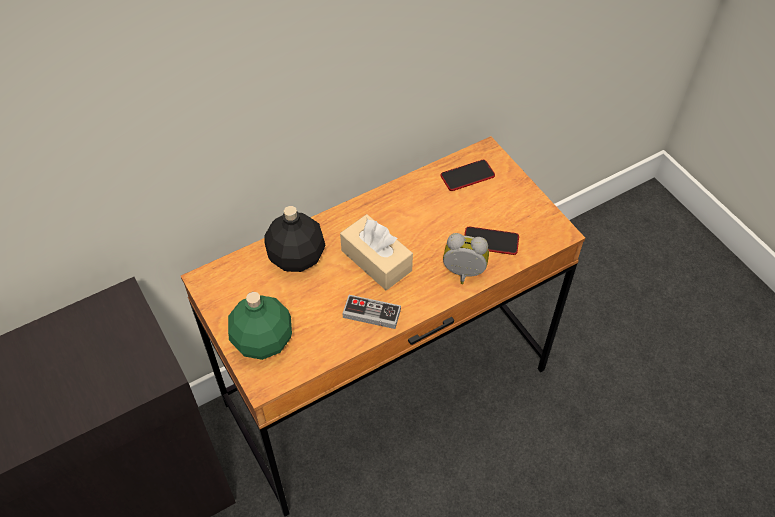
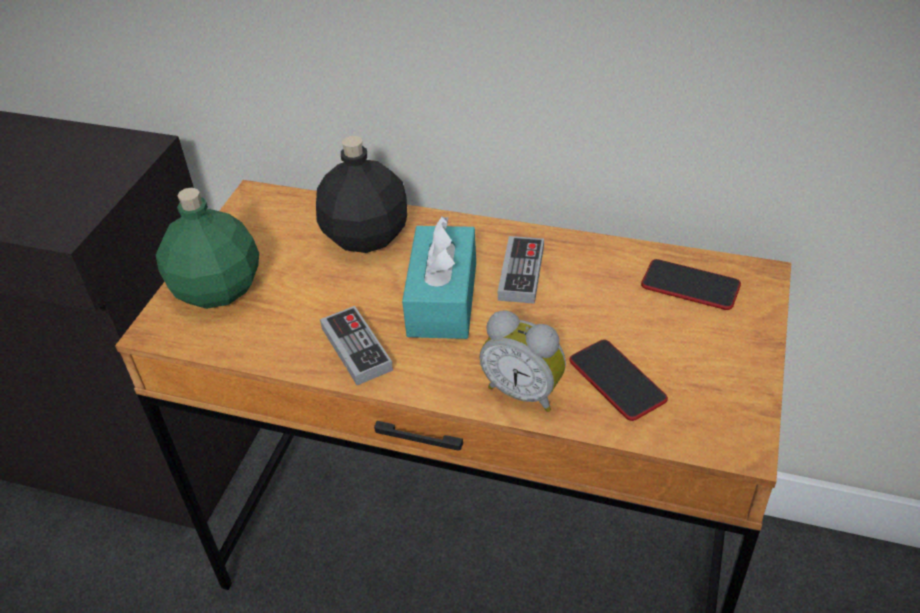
camera: 50 degrees right, 10 degrees down
beige tissue box [340,214,413,290] -> turquoise tissue box [402,216,476,339]
alarm clock [443,233,489,284] -> alarm clock turned 150 degrees clockwise [480,310,566,412]
none -> game controller [498,236,544,304]

